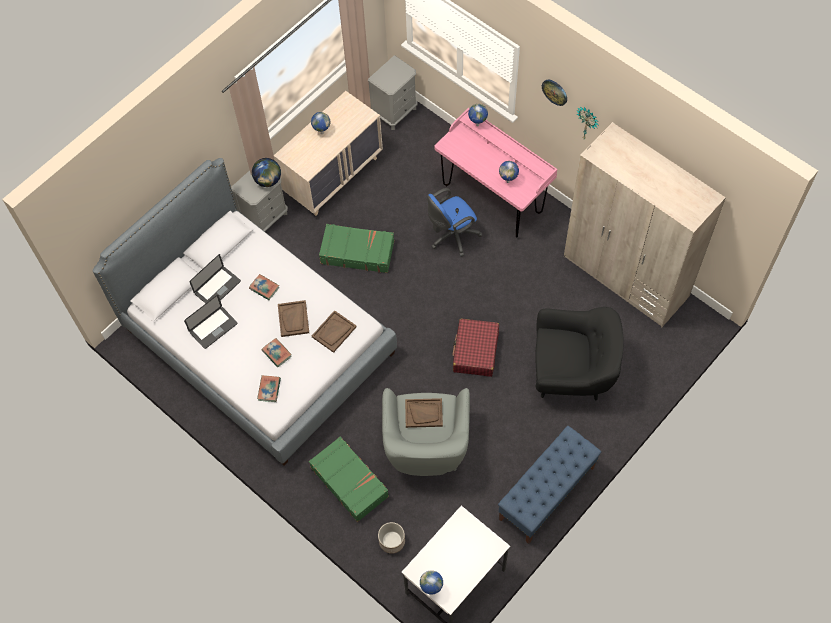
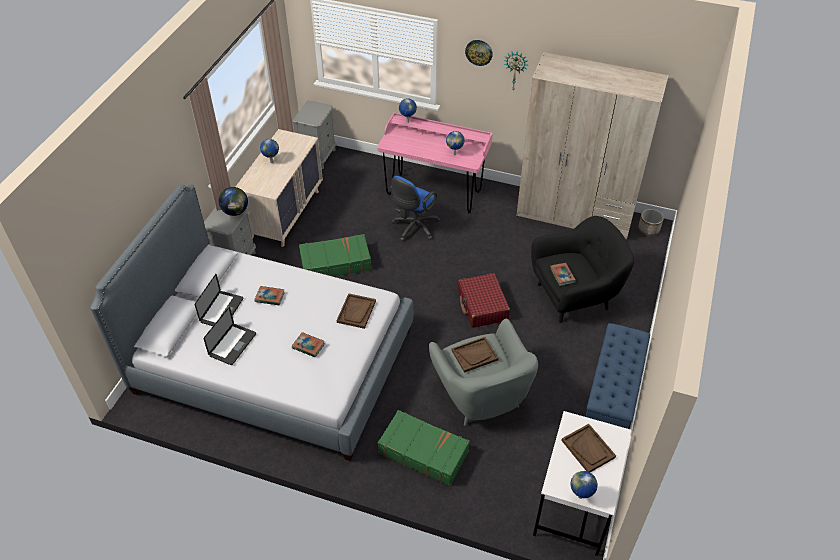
camera: 25 degrees left, 15 degrees down
book [257,375,281,402] -> book moved to [550,263,576,286]
brown tray [278,300,309,337] -> brown tray moved to [561,424,616,472]
planter [378,522,405,554] -> planter moved to [638,209,664,236]

